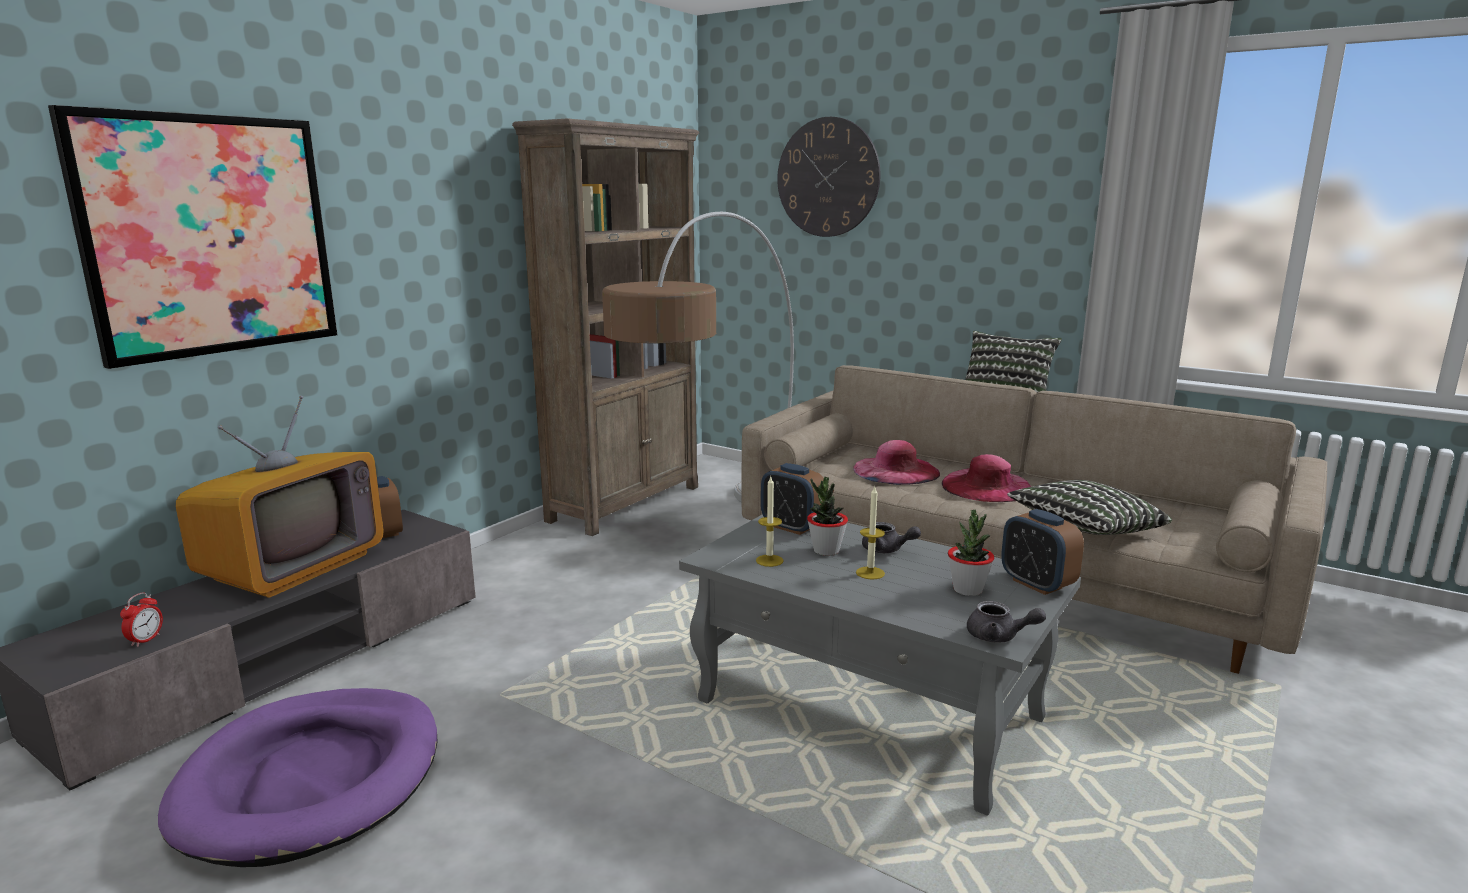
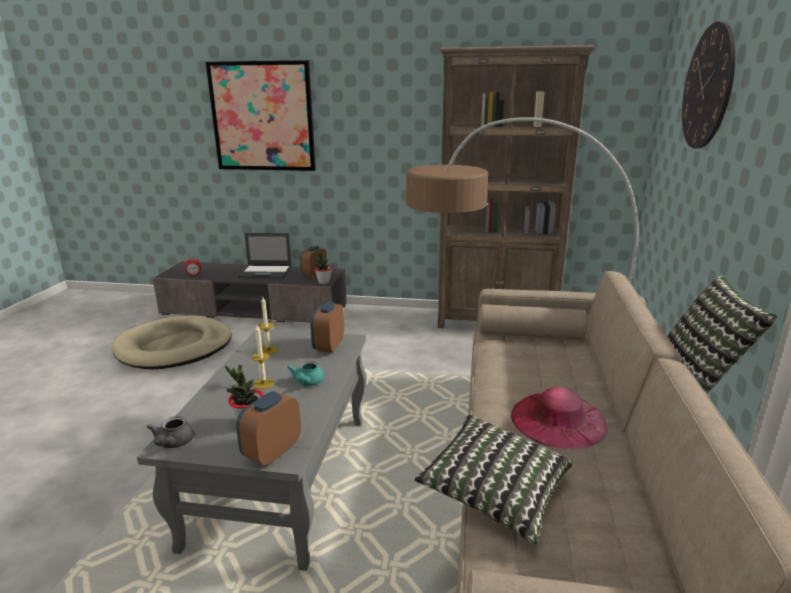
camera: 65 degrees right, 5 degrees up
purple dog bed [158,688,438,867] -> beige dog bed [112,316,232,369]
television [176,396,384,598] -> laptop [238,233,292,279]
potted plant [807,477,848,556] -> potted plant moved to [314,248,332,284]
pink hat [853,440,940,485] -> none
grey teapot [862,522,921,553] -> turquoise teapot [287,361,324,386]

